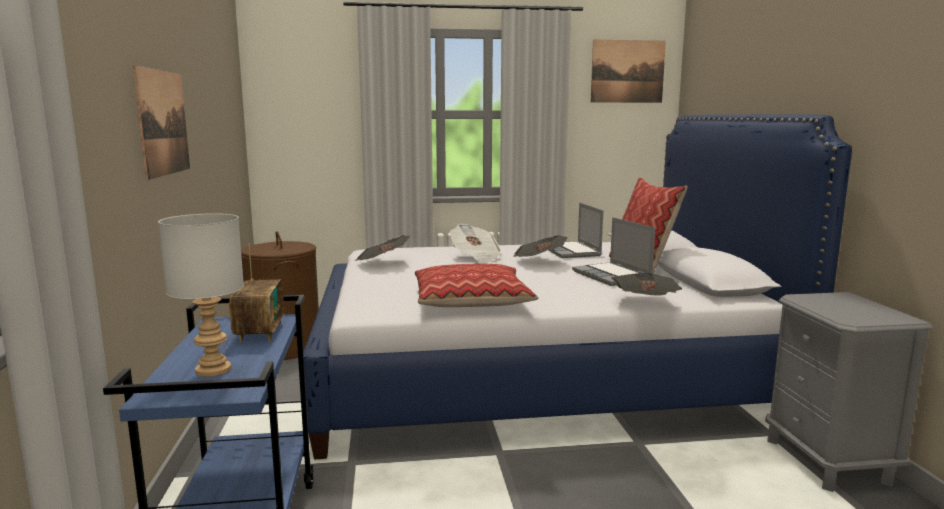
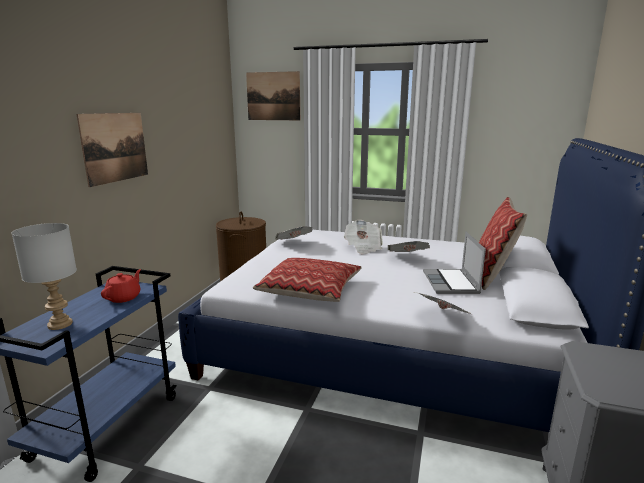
camera: 25 degrees right, 5 degrees up
radio [229,244,284,343] -> red teapot [101,269,141,303]
laptop [548,203,603,258] -> none
picture [591,40,666,103] -> picture moved to [246,71,300,120]

